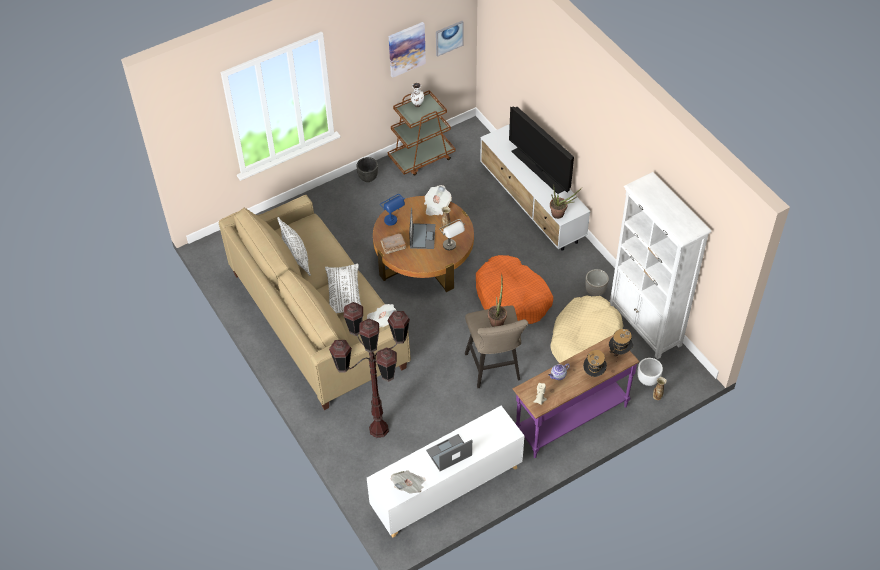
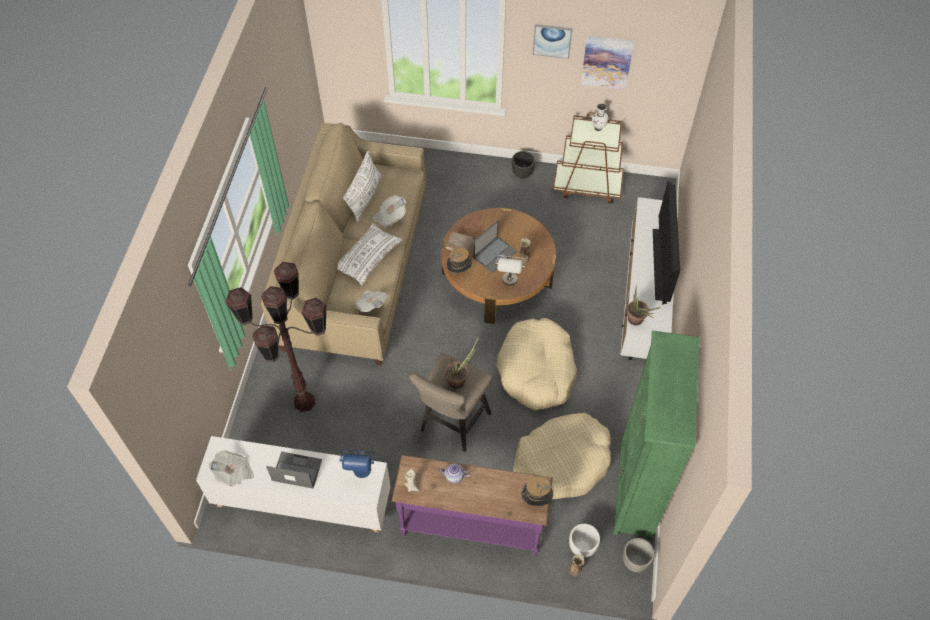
camera: 40 degrees right, 5 degrees up
blue table lamp [380,194,405,226] -> blue table lamp moved to [339,450,375,478]
newspaper [424,185,452,215] -> newspaper moved to [373,195,406,228]
picture [436,21,463,57] -> picture moved to [532,24,573,59]
orange dog bed [476,255,553,324] -> beige dog bed [496,318,577,410]
hat [583,350,607,377] -> hat moved to [447,247,472,273]
planter [585,269,609,296] -> planter moved to [623,538,655,572]
white bookcase [609,172,711,359] -> green bookcase [613,331,699,540]

